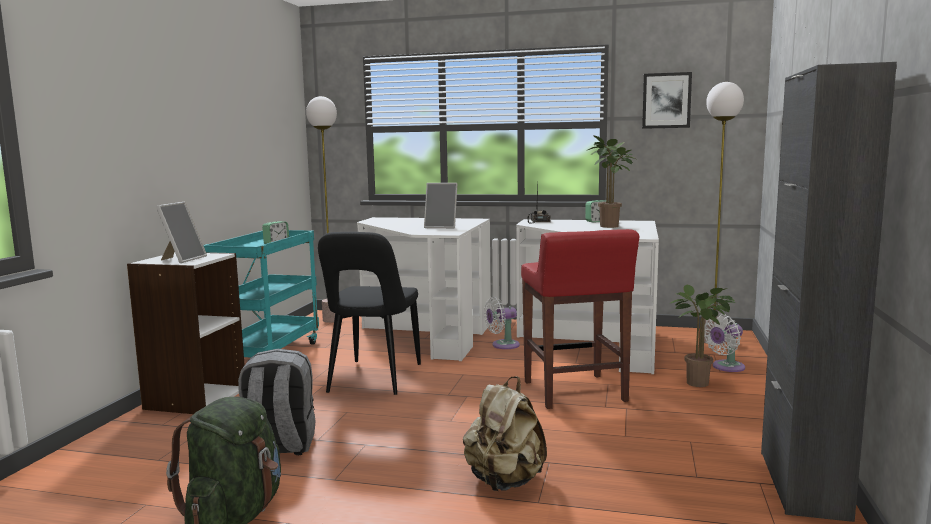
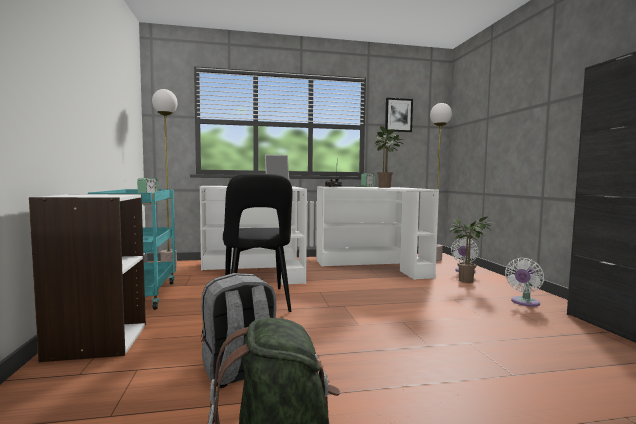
camera: 25 degrees left, 5 degrees down
picture frame [156,202,207,263] -> none
beige backpack [463,376,547,491] -> none
white fan [484,297,520,349] -> white fan moved to [505,258,544,307]
red stool [521,229,640,409] -> none

